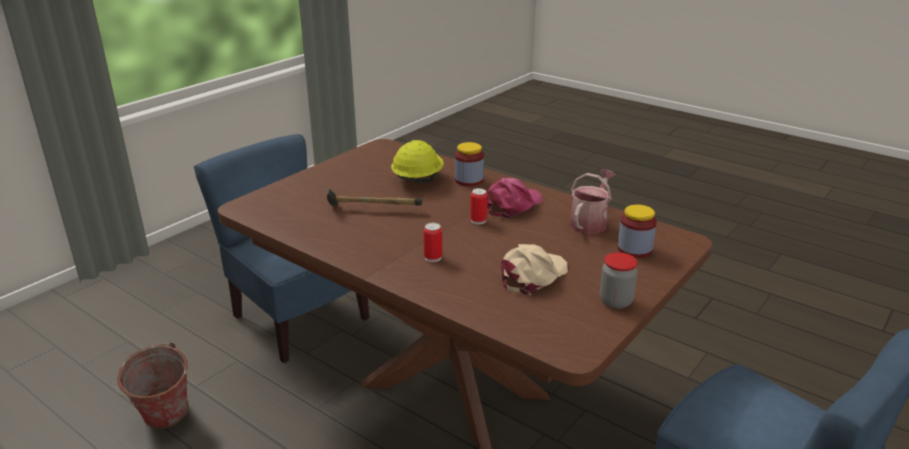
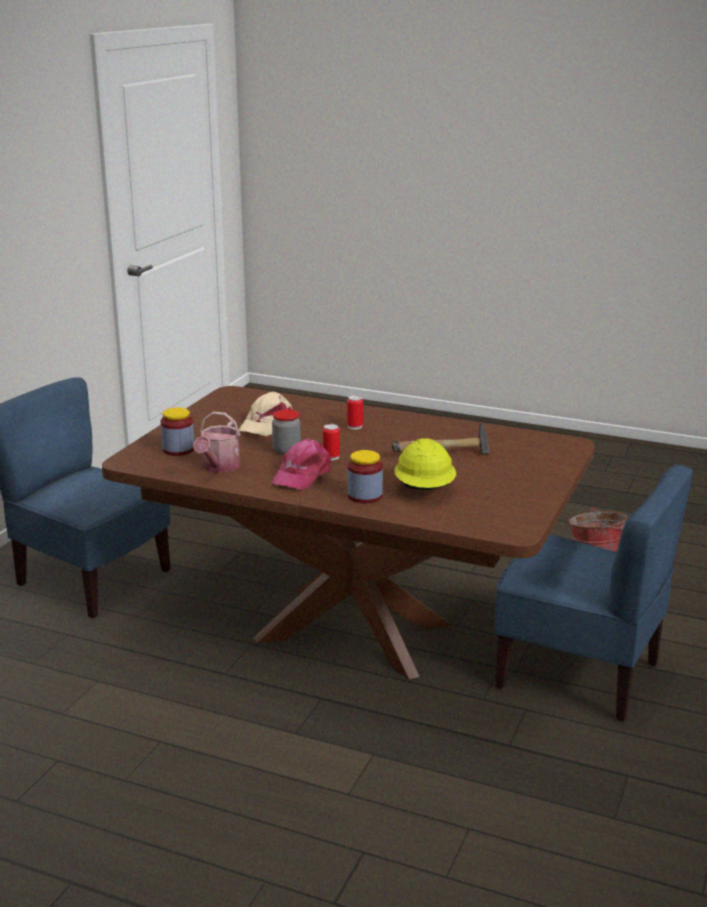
camera: 165 degrees right, 5 degrees down
jar [600,252,638,309] -> jar moved to [272,409,301,455]

